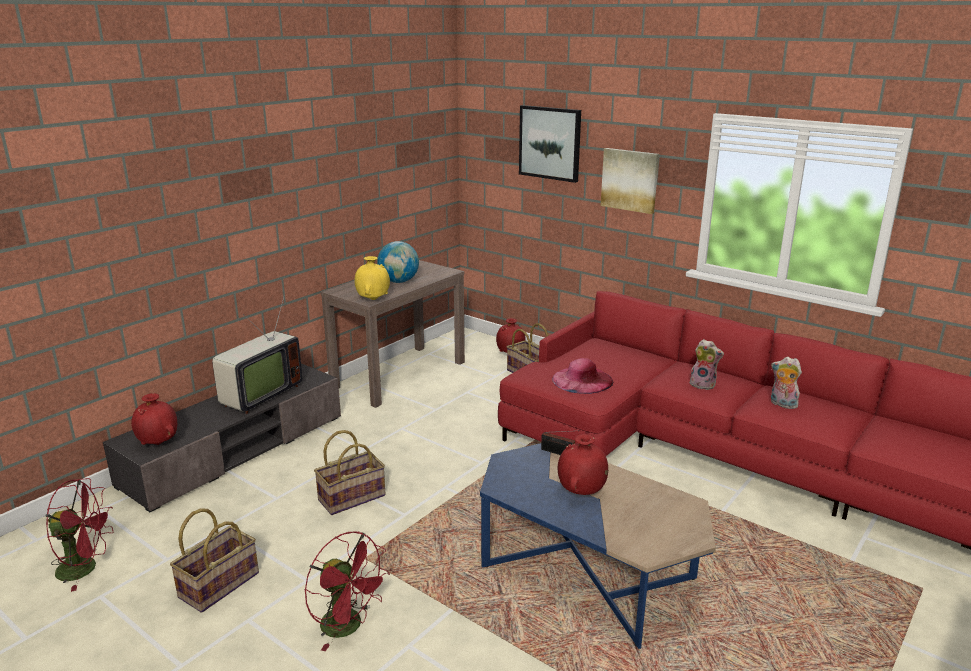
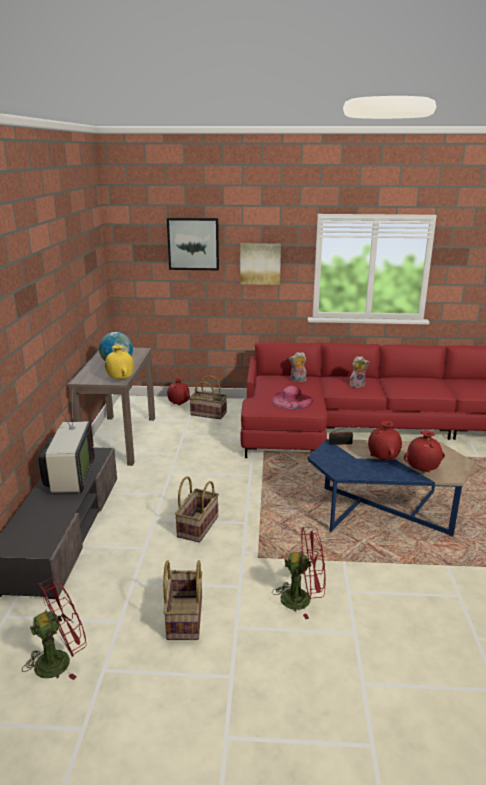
camera: 35 degrees left, 0 degrees up
red vase [131,393,177,445] -> red vase moved to [404,430,445,472]
plush toy [771,357,802,409] -> plush toy moved to [289,352,307,382]

